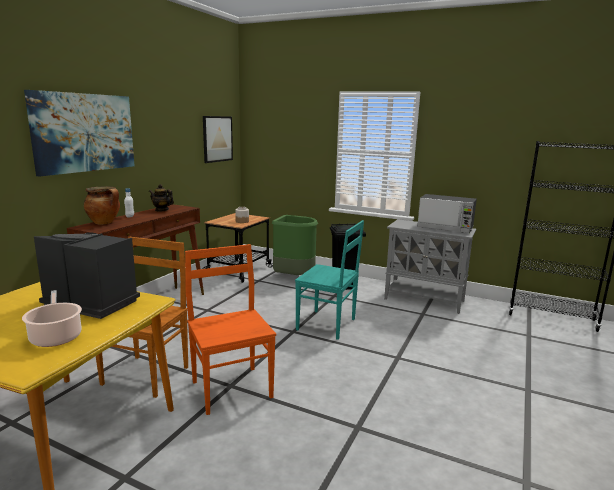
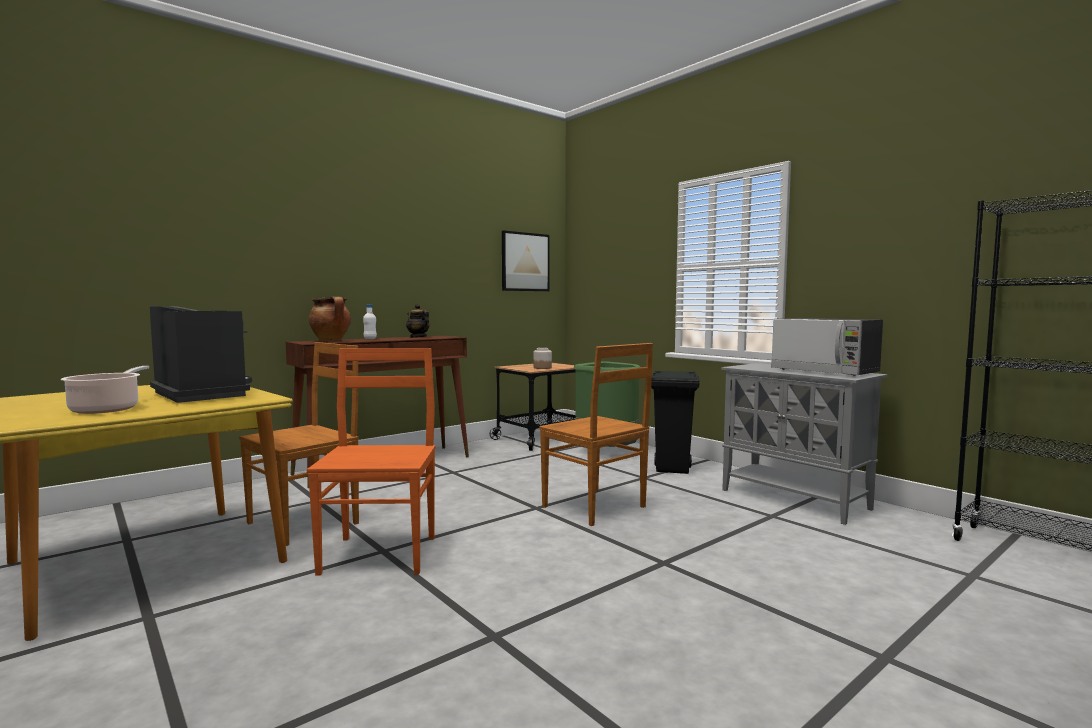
camera: 25 degrees right, 10 degrees down
picture [24,90,135,177] -> none
turquoise chair [295,220,364,340] -> brown chair [539,343,653,526]

